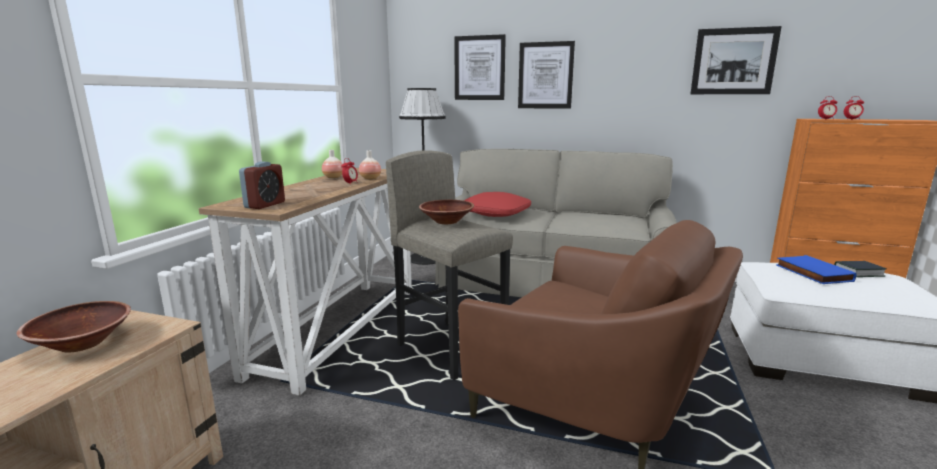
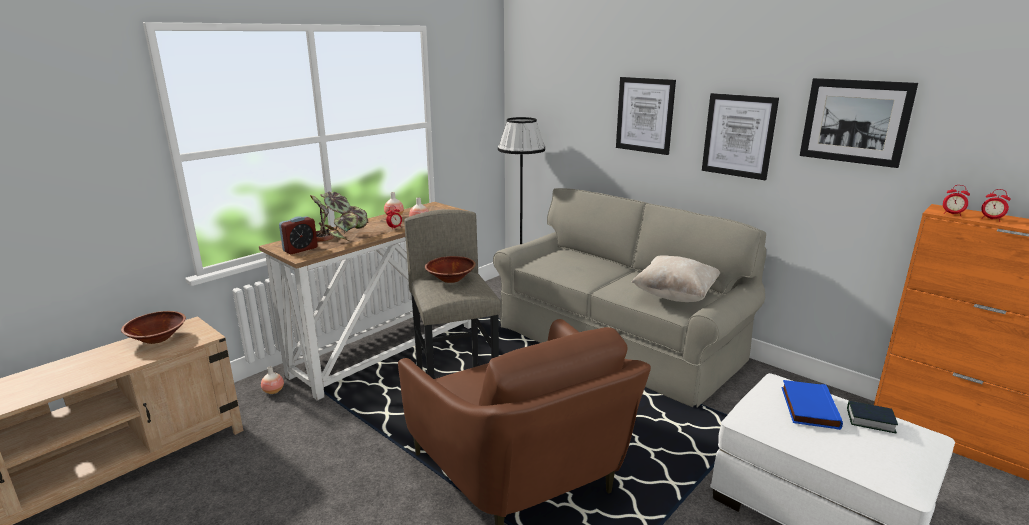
camera: 25 degrees right, 5 degrees up
picture [454,34,506,100] -> picture moved to [702,93,779,180]
red pillow [464,192,531,217] -> none
none -> vase [261,366,284,394]
none -> potted plant [310,192,368,242]
none -> beige pillow [631,255,720,302]

